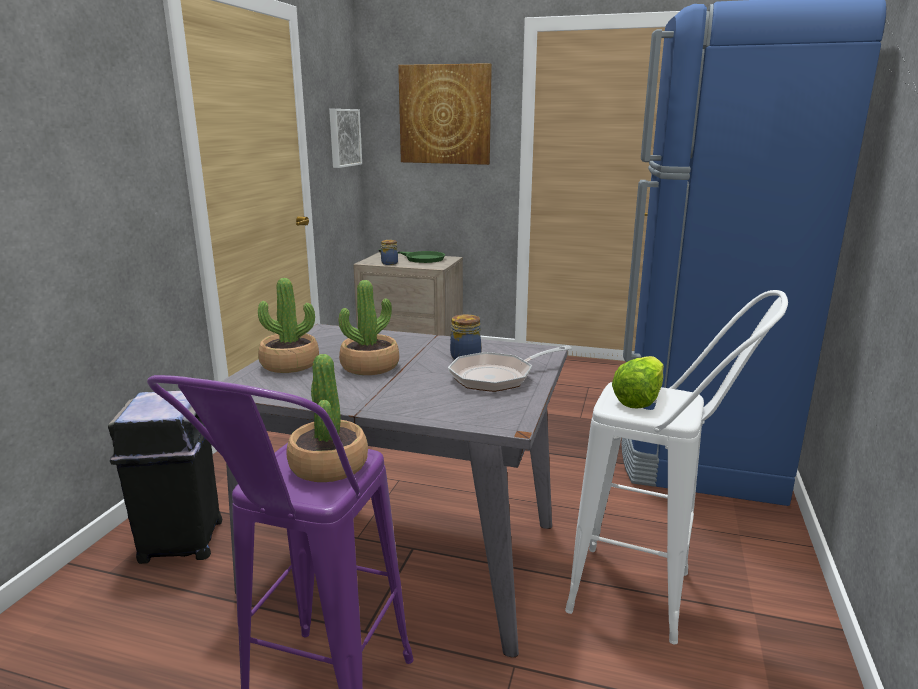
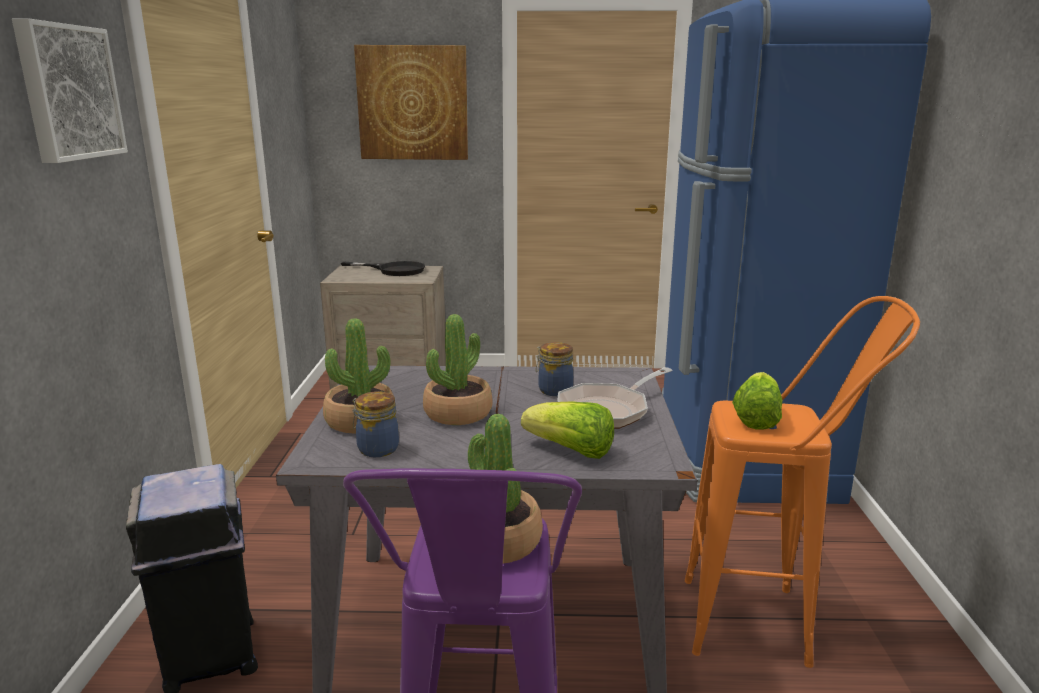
camera: 15 degrees left, 0 degrees up
picture [329,109,362,168] -> picture moved to [12,18,128,163]
green frying pan [379,249,445,263] -> black frying pan [341,261,425,276]
jar [381,240,398,265] -> jar moved to [352,391,399,457]
white stool [565,290,788,644] -> orange stool [685,296,920,668]
none -> lettuce [521,401,614,459]

